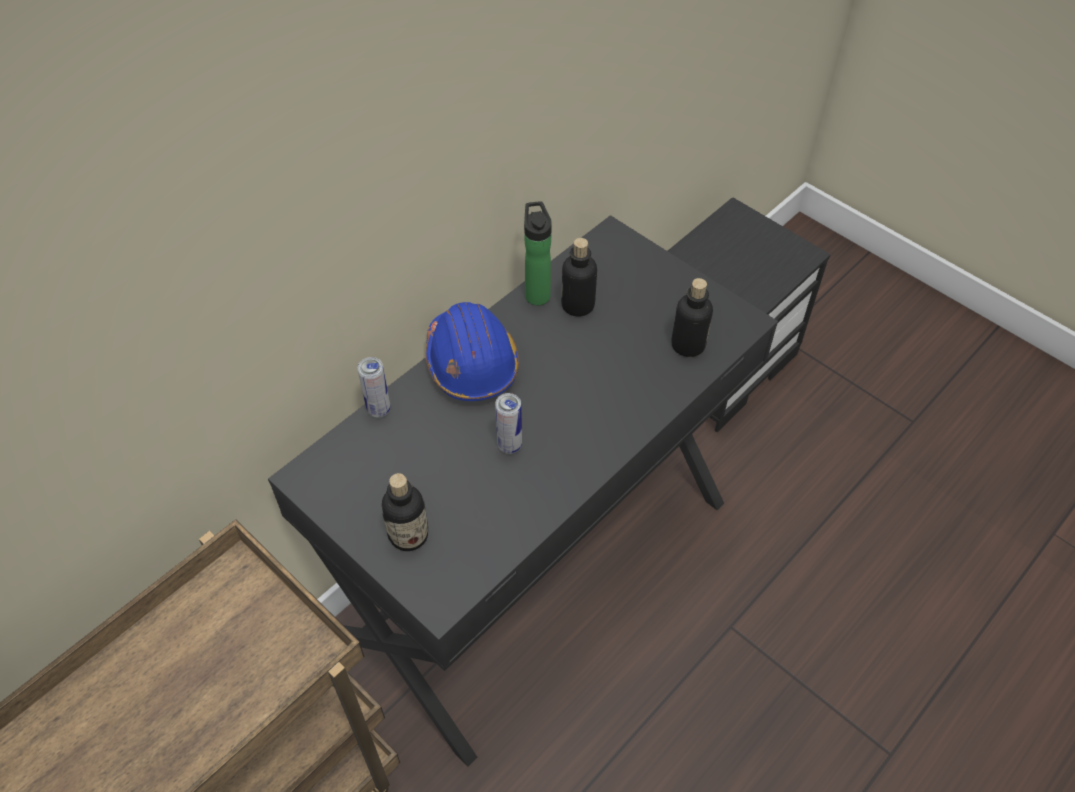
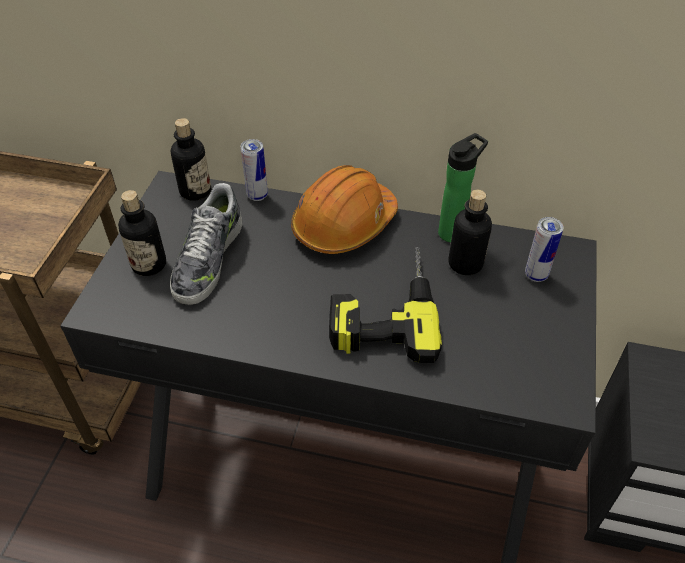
camera: 60 degrees right, 5 degrees down
blue hard hat [425,302,519,401] -> orange hard hat [291,165,398,254]
can [495,393,522,454] -> can moved to [525,217,564,282]
bottle [671,278,713,357] -> bottle moved to [171,118,211,201]
none -> shoe [170,183,242,305]
none -> power drill [329,246,442,363]

